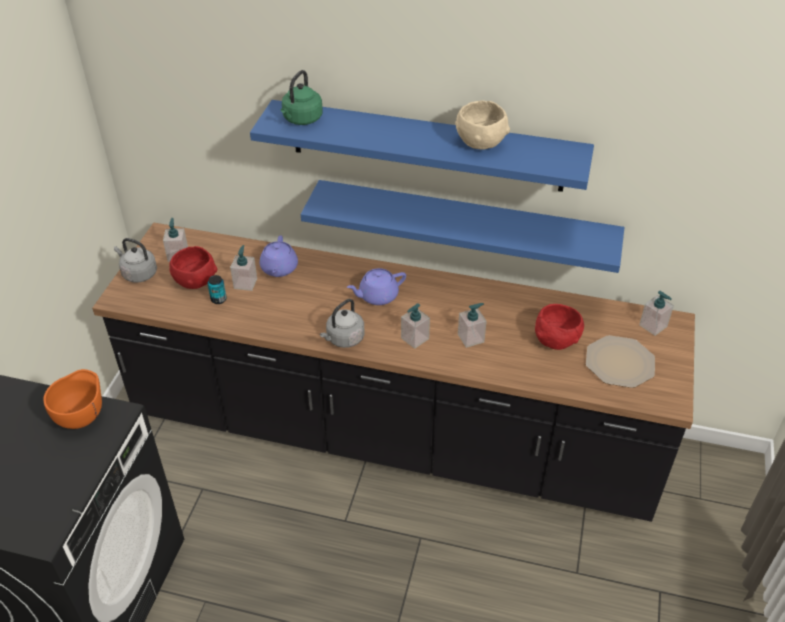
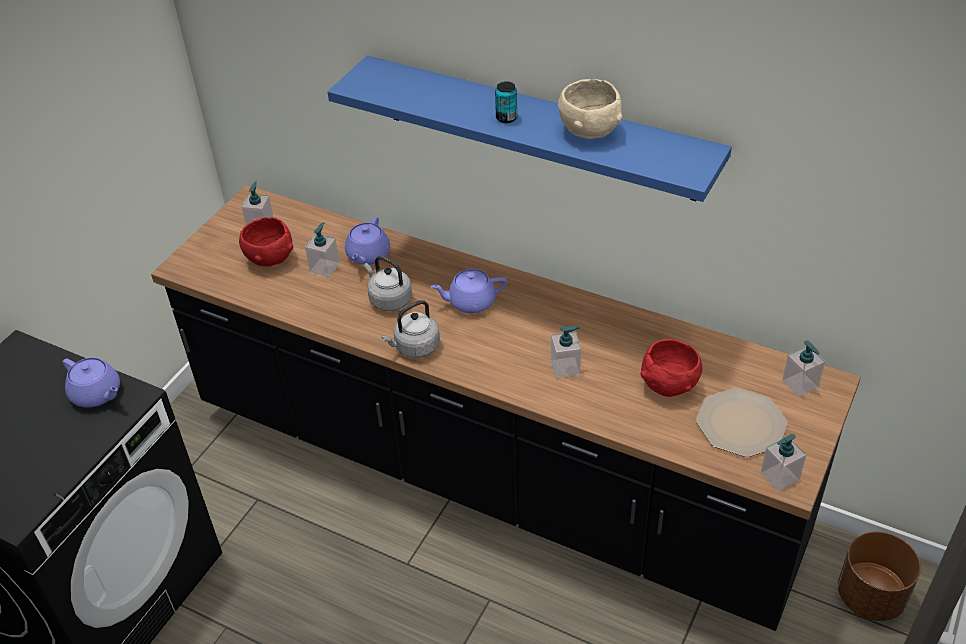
camera: 15 degrees right, 0 degrees up
orange bowl [43,369,102,429] -> purple teapot [63,357,120,408]
grey kettle [114,238,157,283] -> grey kettle moved to [364,256,412,311]
can [208,275,227,304] -> can moved to [495,81,518,123]
green kettle [281,70,323,125] -> none
blue shelf [301,180,624,273] -> none
soap dispenser [401,303,430,349] -> soap dispenser moved to [761,434,807,492]
none -> brown planter [838,531,921,621]

